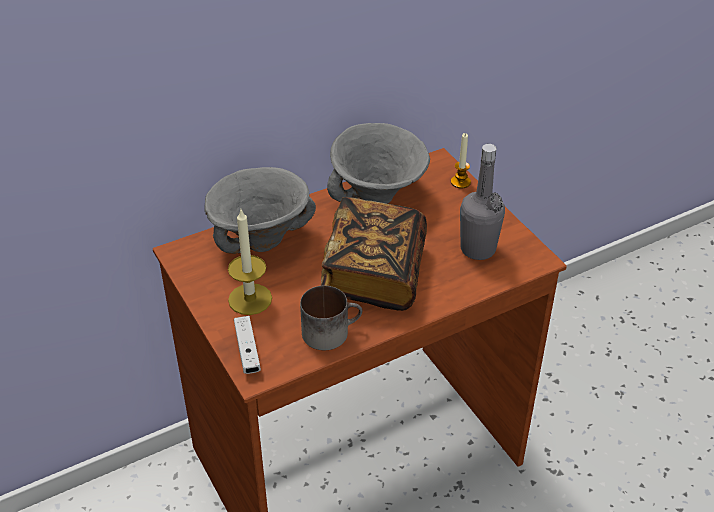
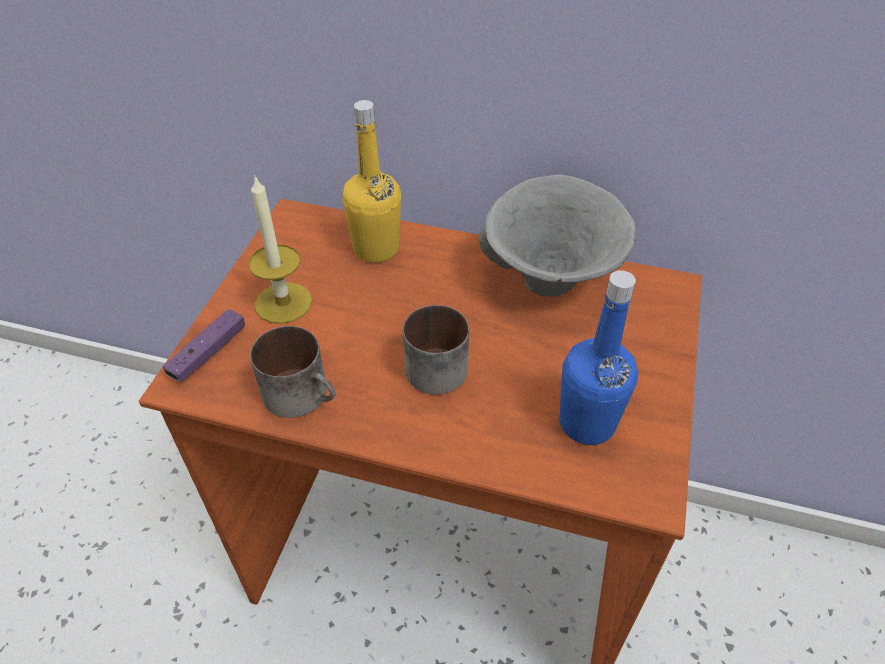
camera: 45 degrees right, 5 degrees up
grey bowl [204,167,316,254] -> yellow bottle [342,100,401,263]
white game controller [234,316,261,374] -> purple game controller [163,309,245,382]
book [320,197,427,311] -> mug [403,305,469,395]
candle [451,133,471,189] -> none
grey bottle [460,144,505,260] -> blue bottle [559,270,638,445]

